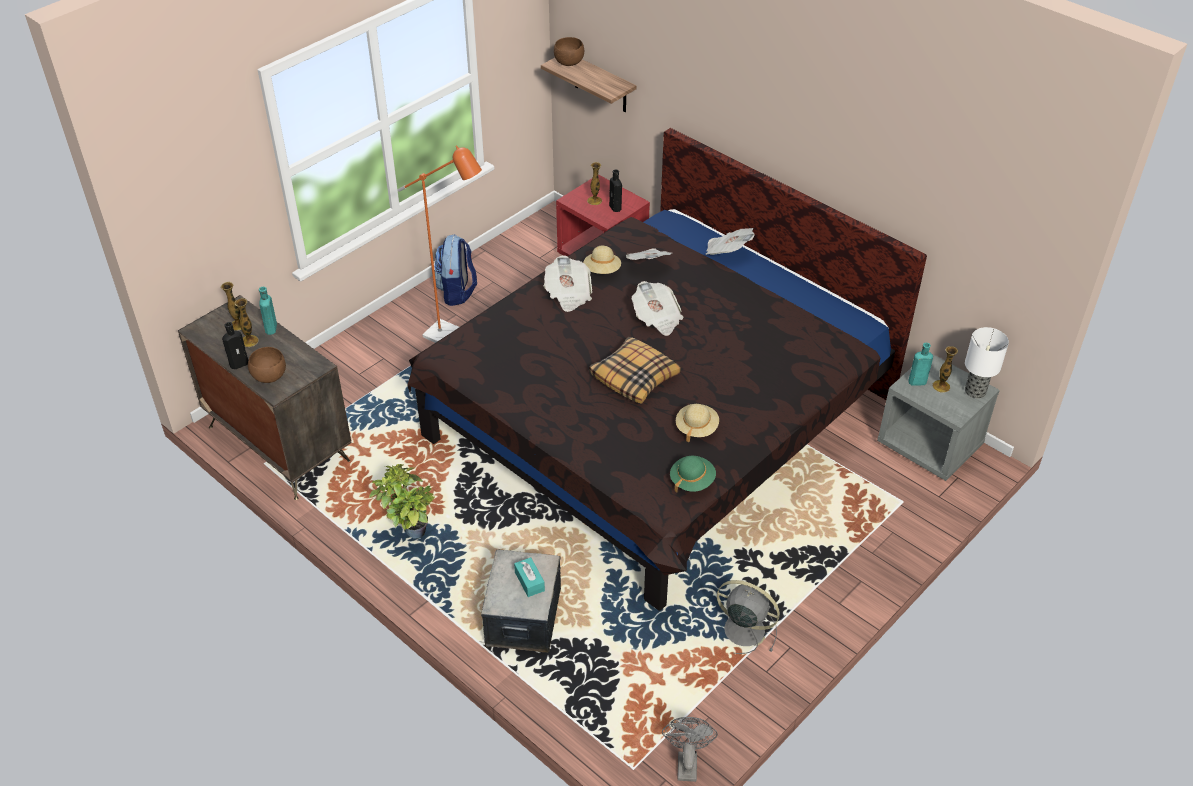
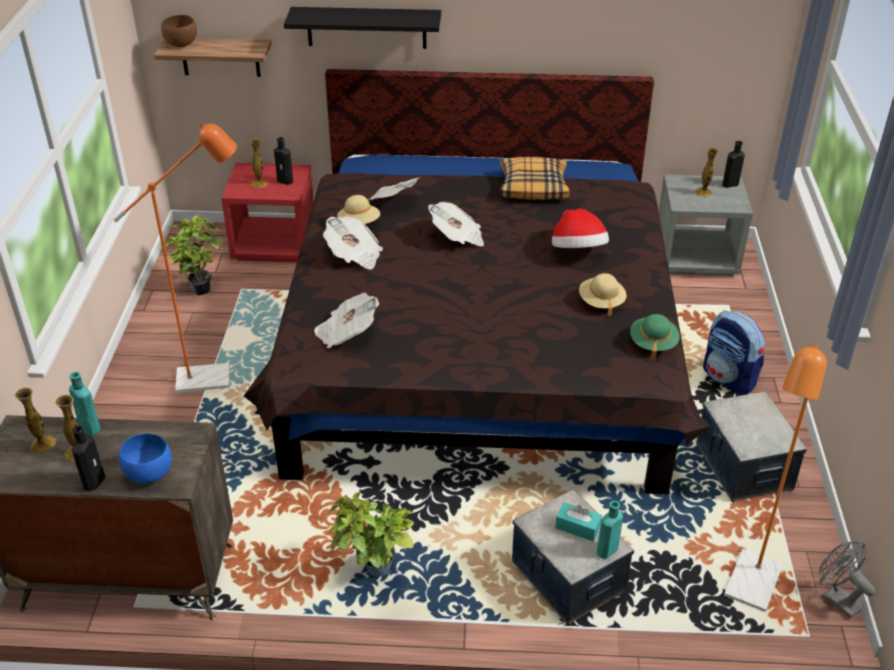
camera: 40 degrees left, 5 degrees down
brown bowl [248,347,286,383] -> blue bowl [119,433,172,483]
backpack [435,235,477,306] -> backpack moved to [703,311,765,395]
pillow [589,337,681,404] -> pillow moved to [500,157,570,200]
newspaper [706,228,755,255] -> newspaper moved to [314,293,379,348]
grey fan [717,580,780,654] -> storage box [696,392,807,503]
turquoise bottle [908,343,933,386] -> turquoise bottle moved to [597,501,623,559]
table lamp [965,327,1009,399] -> black bottle [722,141,745,188]
none -> potted plant [165,215,223,296]
none -> black shelf [284,7,441,49]
none -> hat [552,209,609,248]
none -> orange floor lamp [724,342,827,612]

